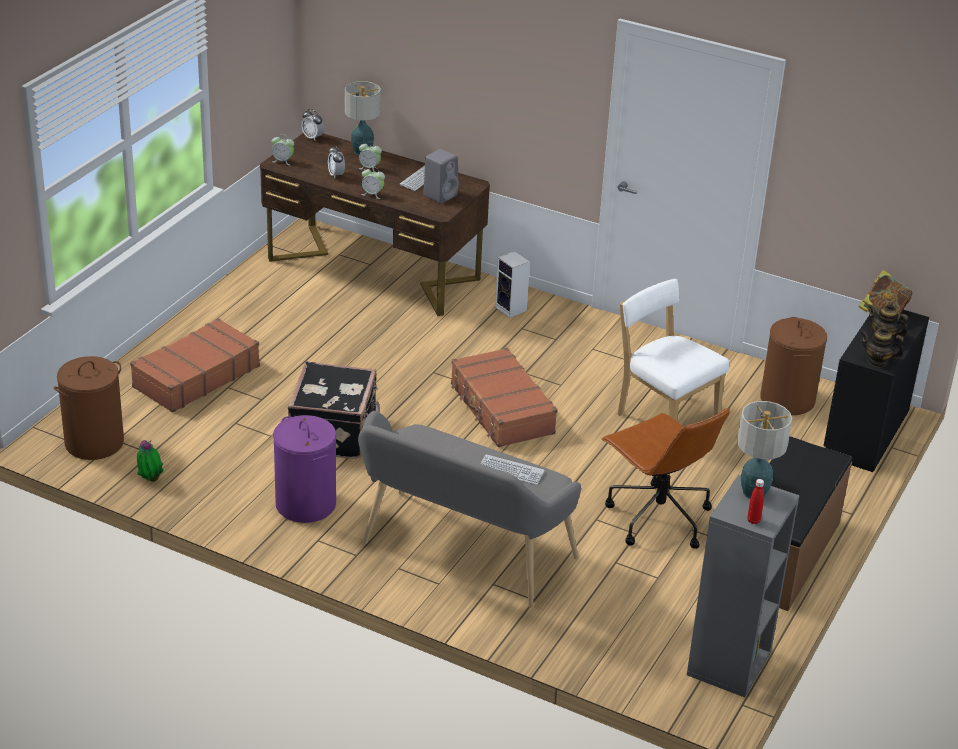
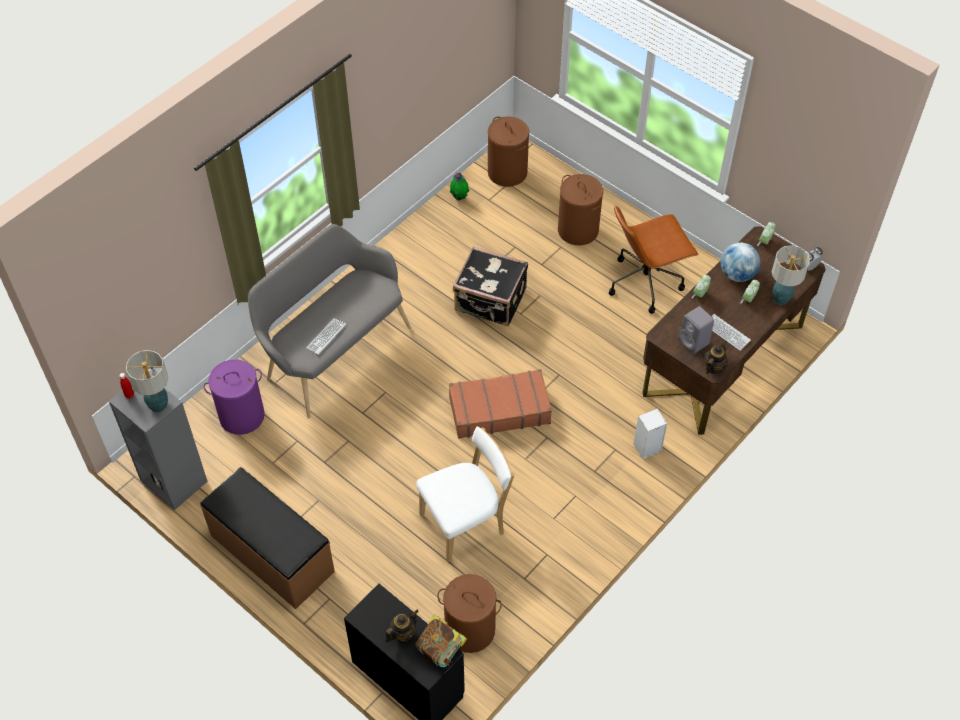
camera: 105 degrees right, 20 degrees up
brown suitcase [130,318,260,413] -> brown laundry basket [558,174,603,245]
purple laundry basket [273,415,336,523] -> purple laundry basket moved to [203,359,265,435]
alarm clock [328,145,345,179] -> globe [721,243,760,282]
brown office chair [602,408,730,549] -> brown office chair moved to [609,205,699,314]
teapot [860,326,904,367] -> teapot moved to [703,341,728,374]

